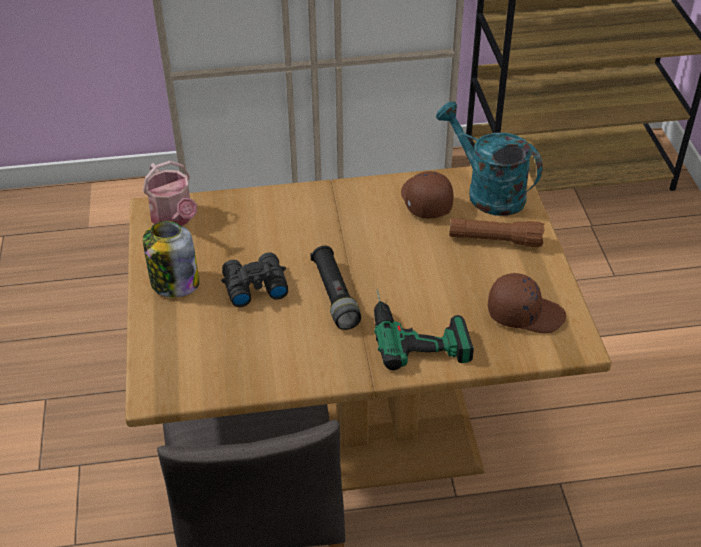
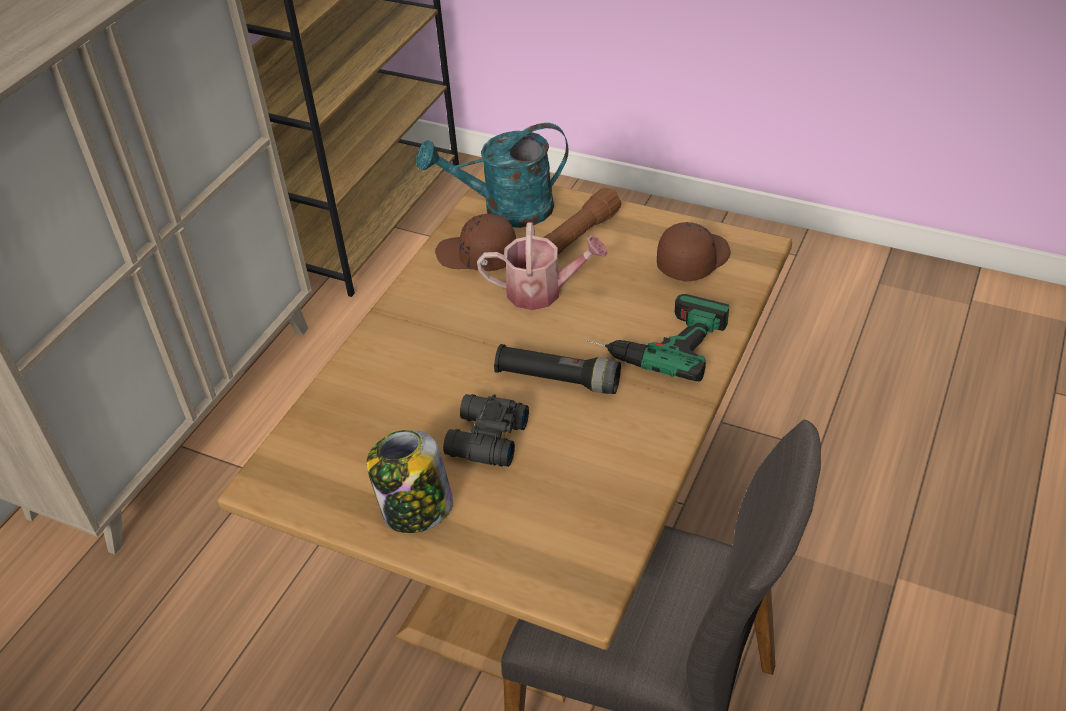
camera: 55 degrees left, 0 degrees up
watering can [143,161,197,226] -> watering can moved to [477,223,608,310]

